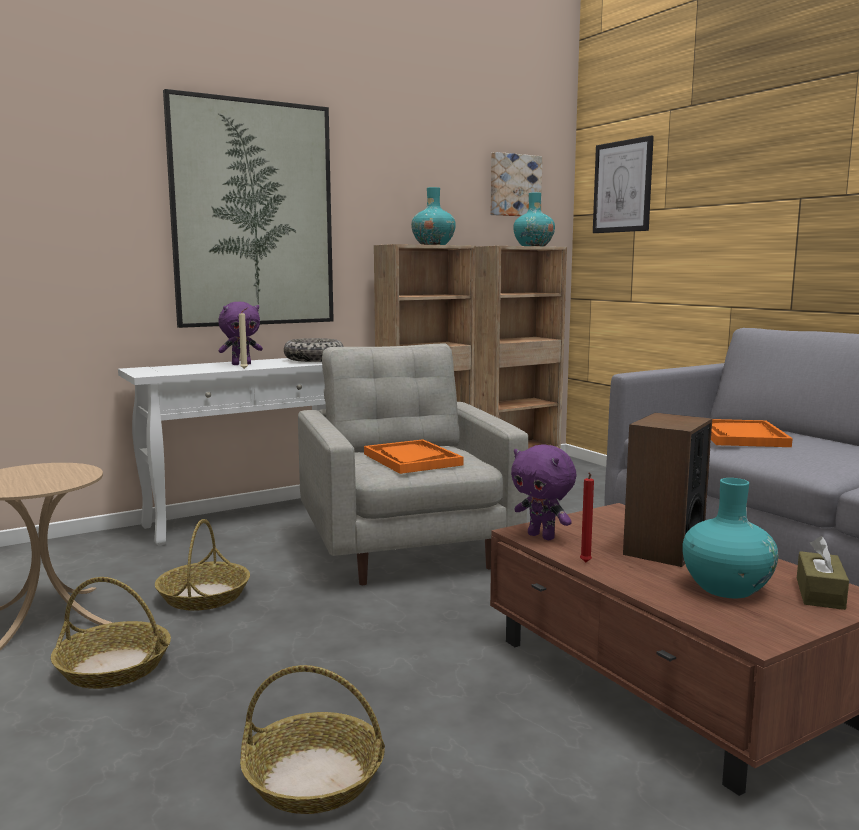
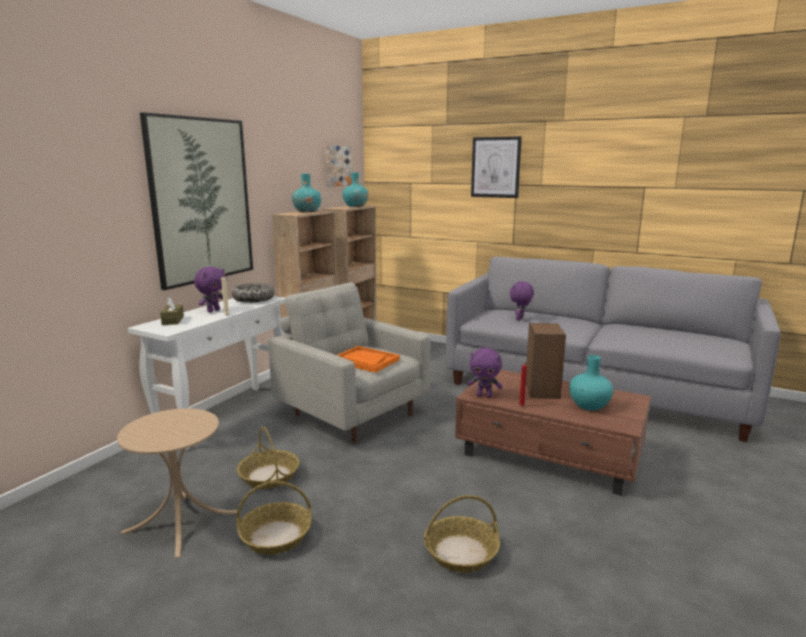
camera: 30 degrees left, 5 degrees up
picture [593,136,654,233] -> picture moved to [471,136,522,198]
orange tray [711,419,793,447] -> purple plush toy [510,281,534,321]
brown tissue box [797,536,849,610] -> brown tissue box moved to [160,297,184,325]

